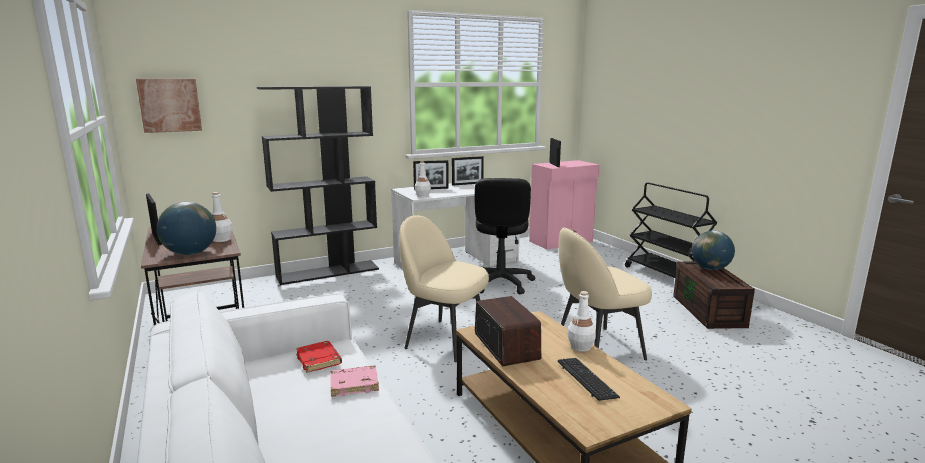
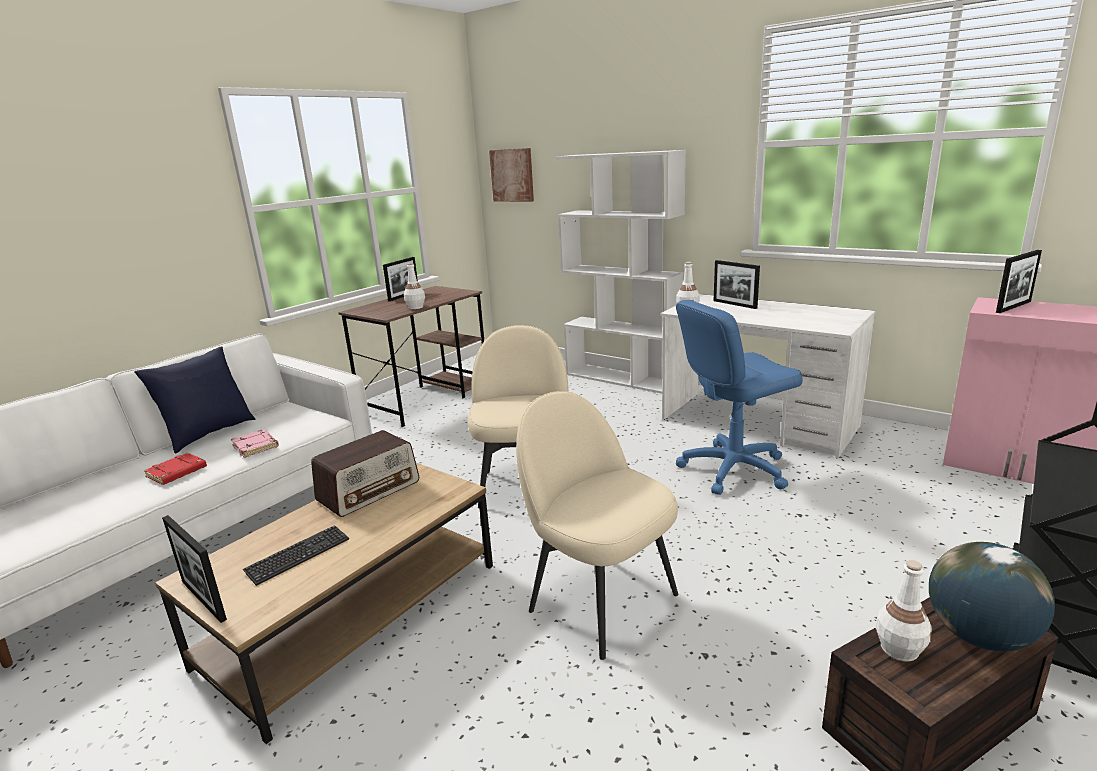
camera: 65 degrees right, 5 degrees up
globe [157,202,216,255] -> none
black bookcase [257,86,379,285] -> white bookcase [555,150,686,394]
red book [296,341,342,373] -> red book moved to [144,453,207,485]
picture frame [452,156,484,186] -> picture frame moved to [162,515,227,623]
black office chair [475,178,535,294] -> blue office chair [676,300,803,495]
white bottle [567,291,596,352] -> white bottle moved to [876,560,932,662]
none -> blue pillow [134,347,255,453]

